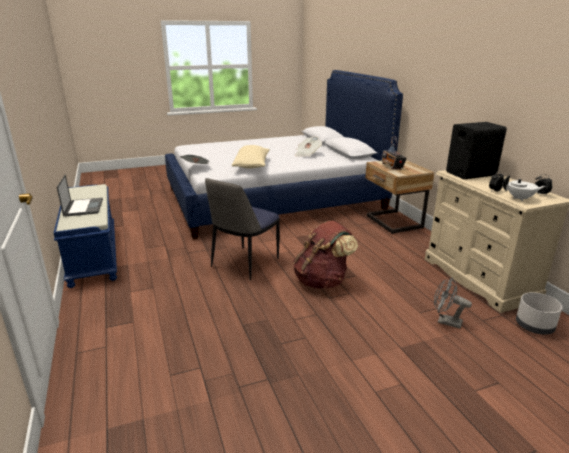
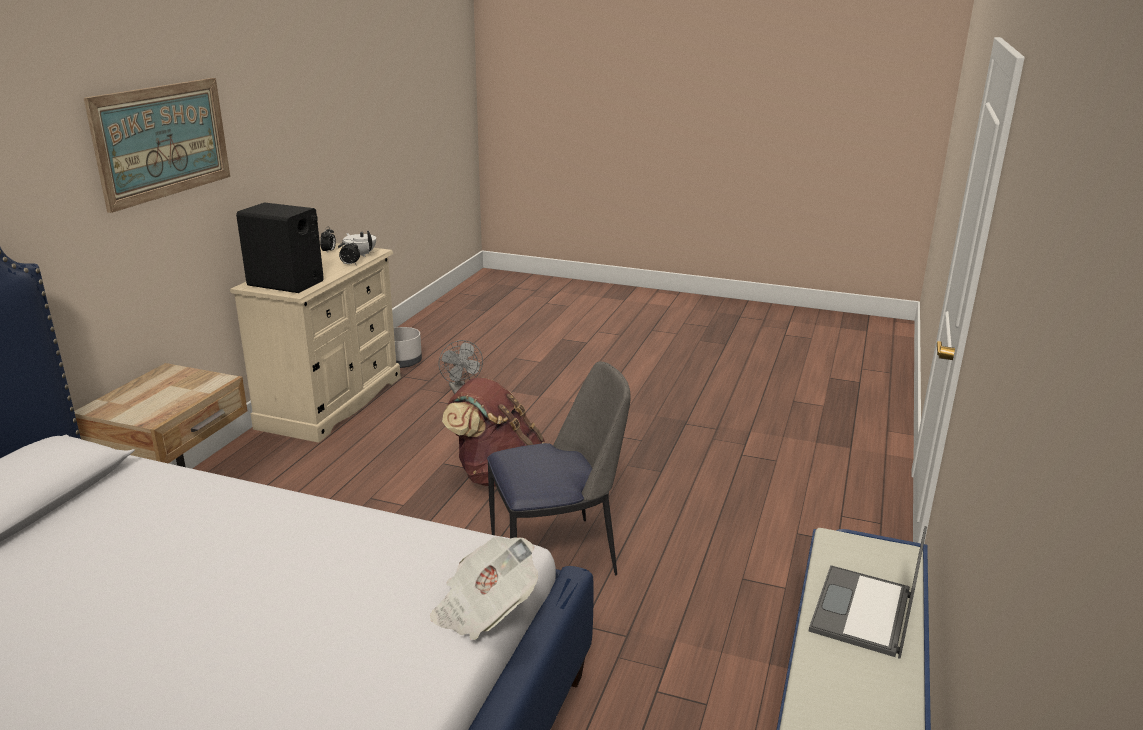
camera: 140 degrees left, 0 degrees up
beige pillow [232,145,270,168] -> none
newspaper [295,136,322,157] -> none
radio [382,136,407,170] -> none
none -> picture [84,78,230,213]

